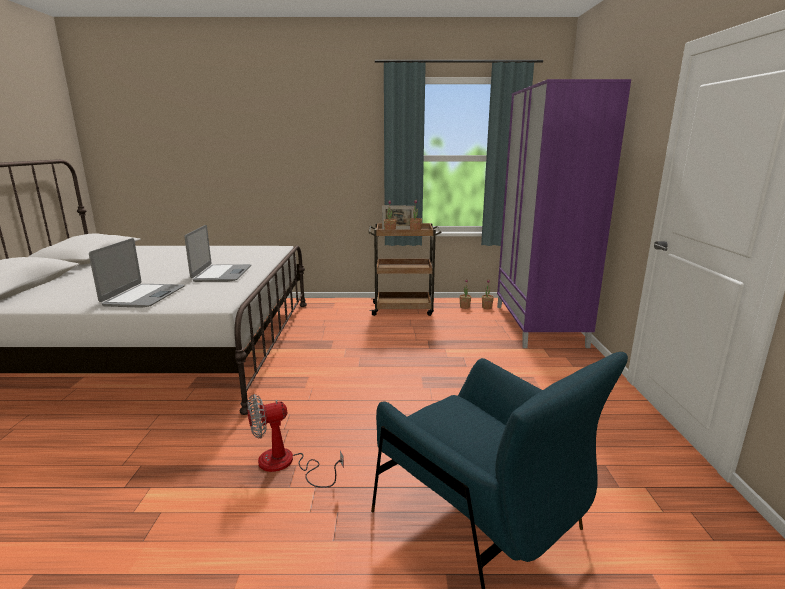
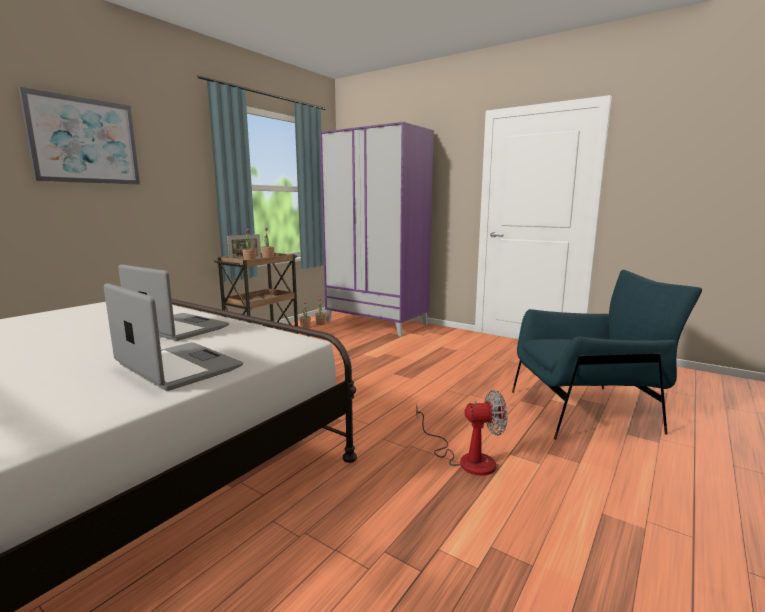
camera: 55 degrees left, 5 degrees down
fan [247,394,344,488] -> fan turned 105 degrees counterclockwise [416,390,508,476]
none -> picture [19,87,140,185]

